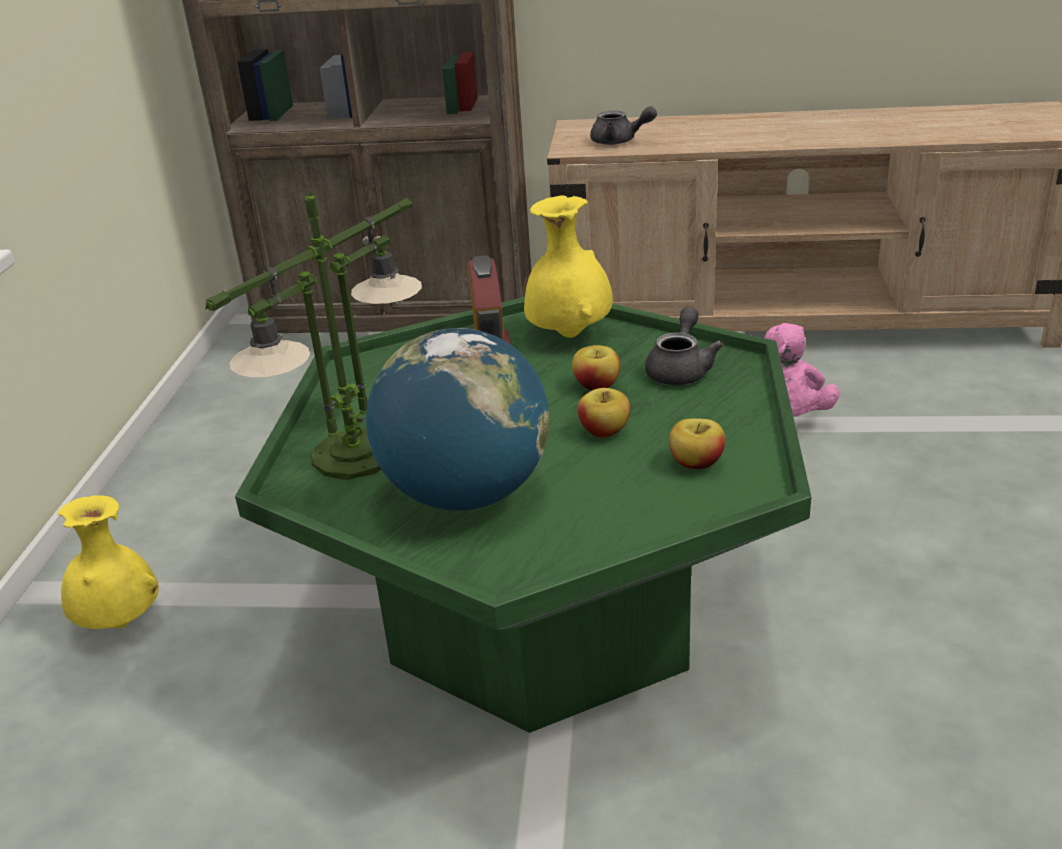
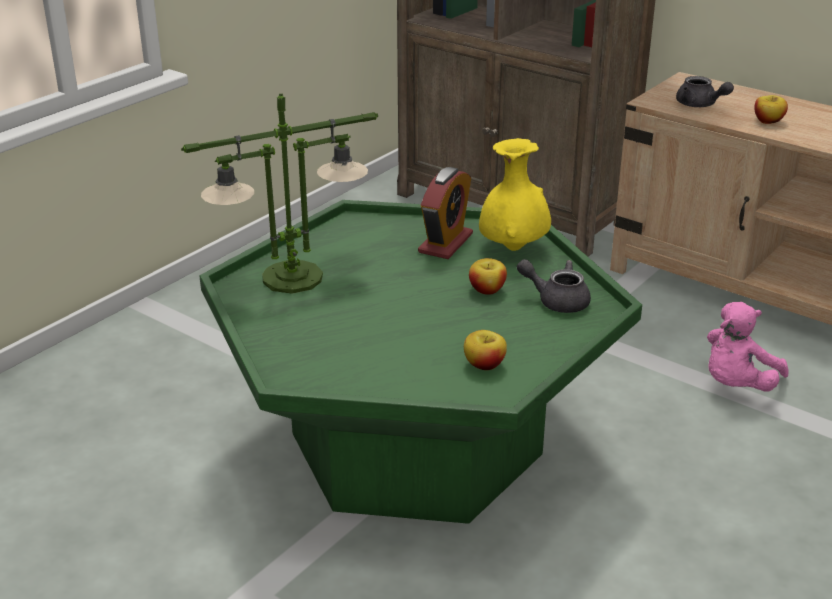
camera: 30 degrees right, 0 degrees up
yellow vase [57,495,159,629] -> none
globe [366,328,549,511] -> none
apple [577,388,630,438] -> apple moved to [754,95,788,124]
grey teapot [645,307,724,385] -> grey teapot turned 120 degrees counterclockwise [517,259,591,313]

